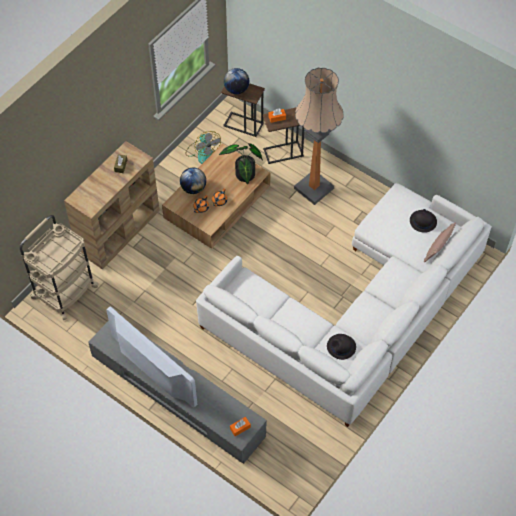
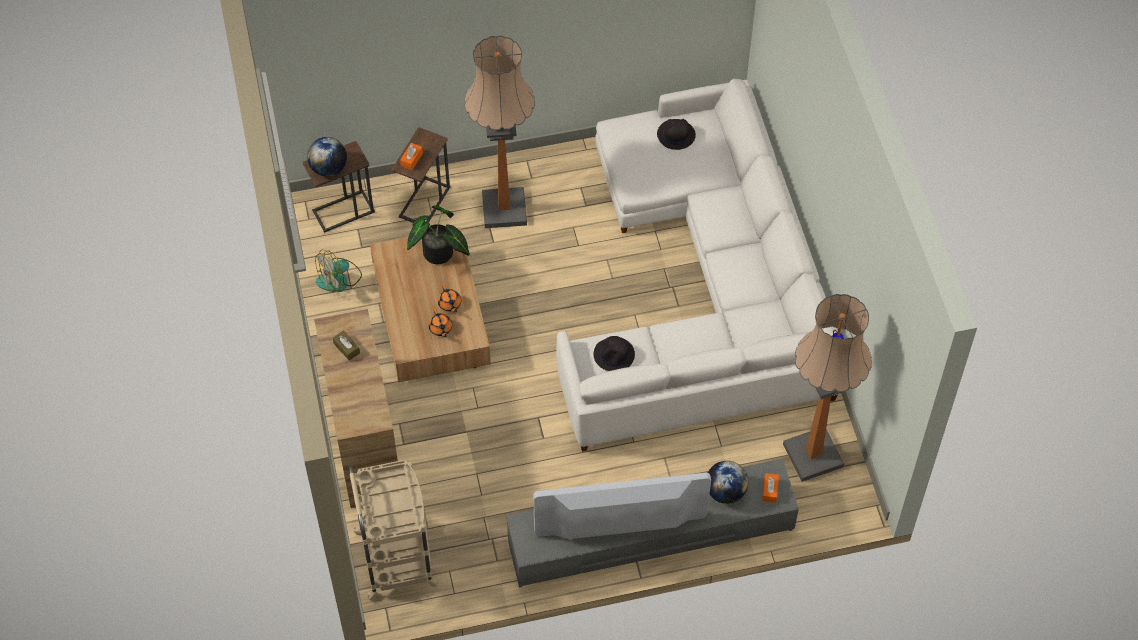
camera: 50 degrees left, 0 degrees up
globe [180,168,206,194] -> globe moved to [708,461,749,504]
fan [186,131,221,164] -> fan turned 135 degrees clockwise [315,250,362,292]
black hat [327,334,356,360] -> black hat moved to [593,336,635,371]
beige pillow [424,223,456,262] -> none
none -> floor lamp [783,294,872,482]

